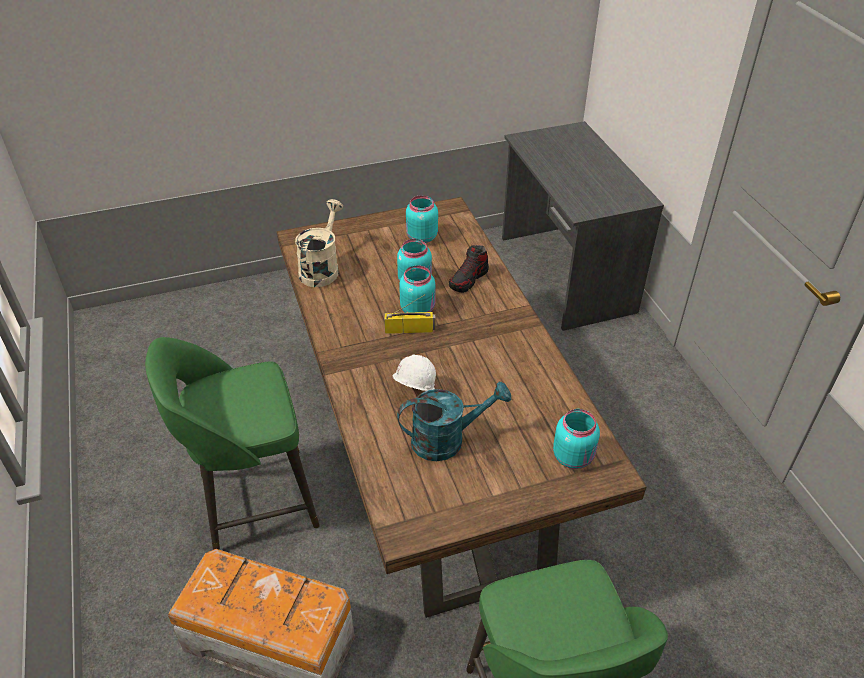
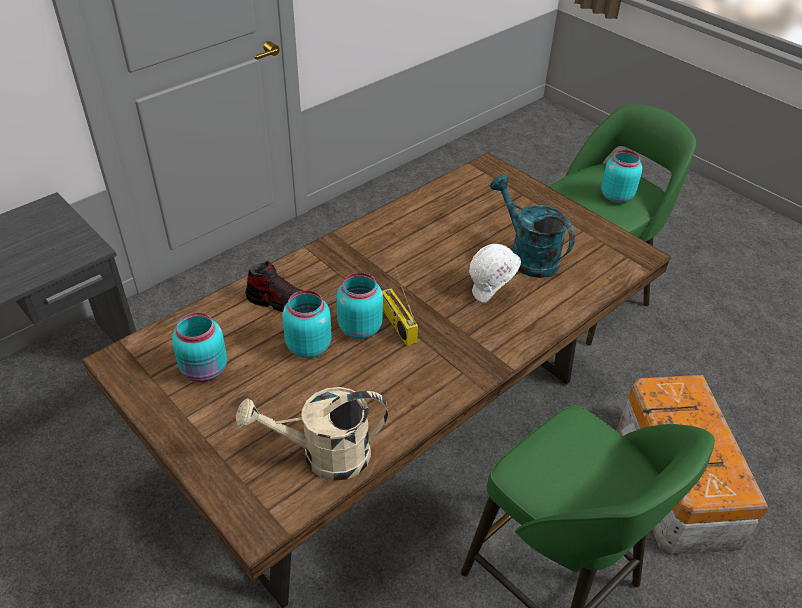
camera: 115 degrees left, 0 degrees up
turquoise jar [553,409,600,469] -> turquoise jar moved to [601,150,642,203]

